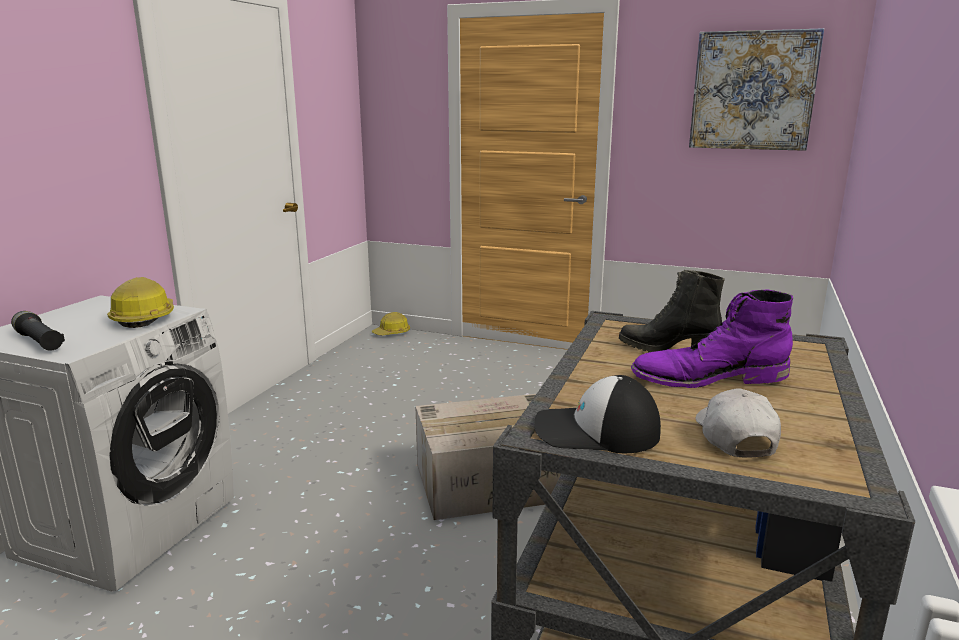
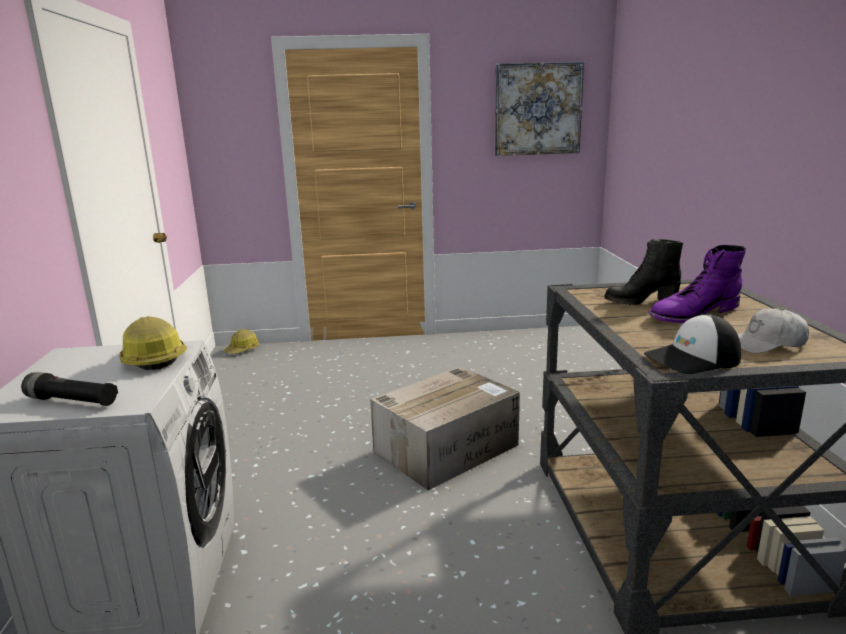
camera: 25 degrees left, 0 degrees up
white cap [695,388,781,458] -> white cap turned 75 degrees counterclockwise [738,308,809,353]

